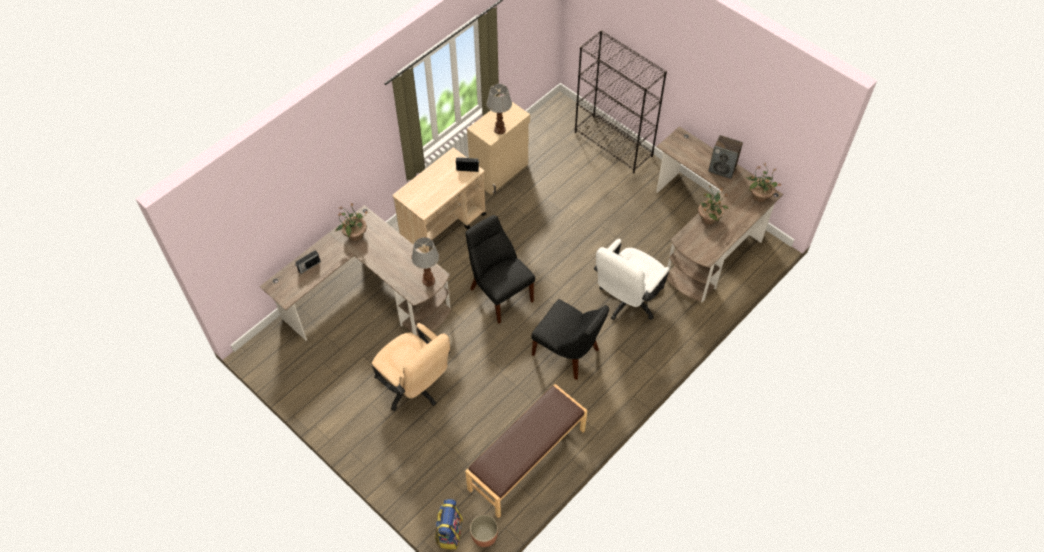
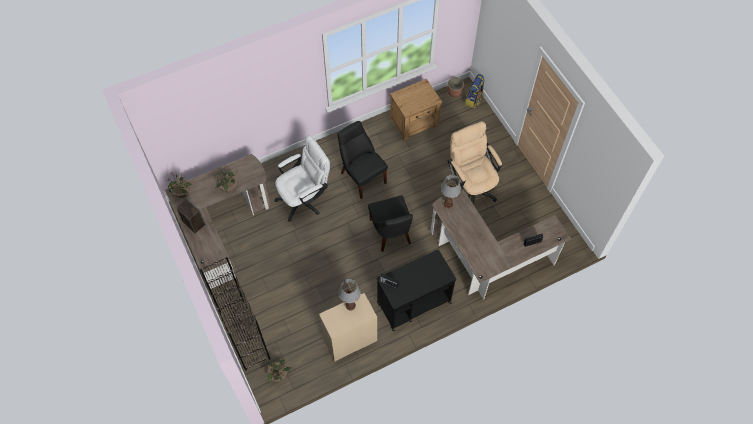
camera: 160 degrees left, 5 degrees up
potted plant [335,203,368,241] -> potted plant moved to [262,356,292,382]
beige cart [392,148,486,252] -> black cart [377,249,456,331]
brown bench [465,384,587,518] -> brown nightstand [390,79,442,141]

